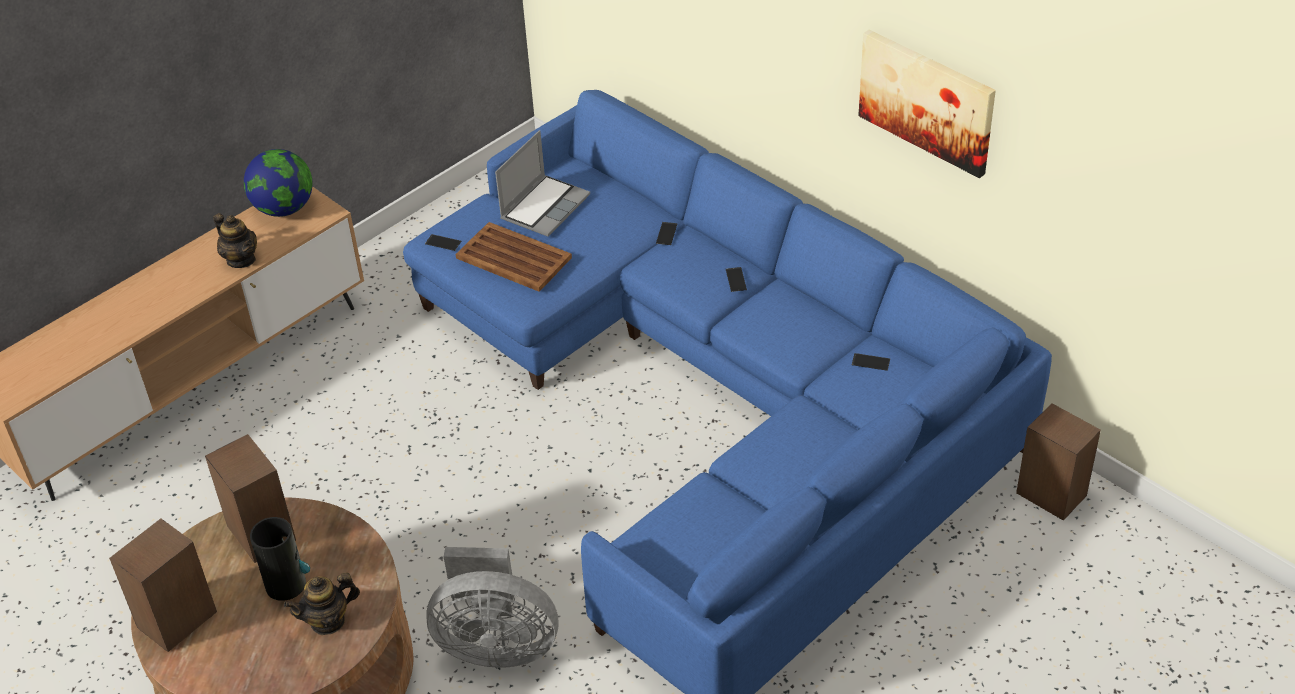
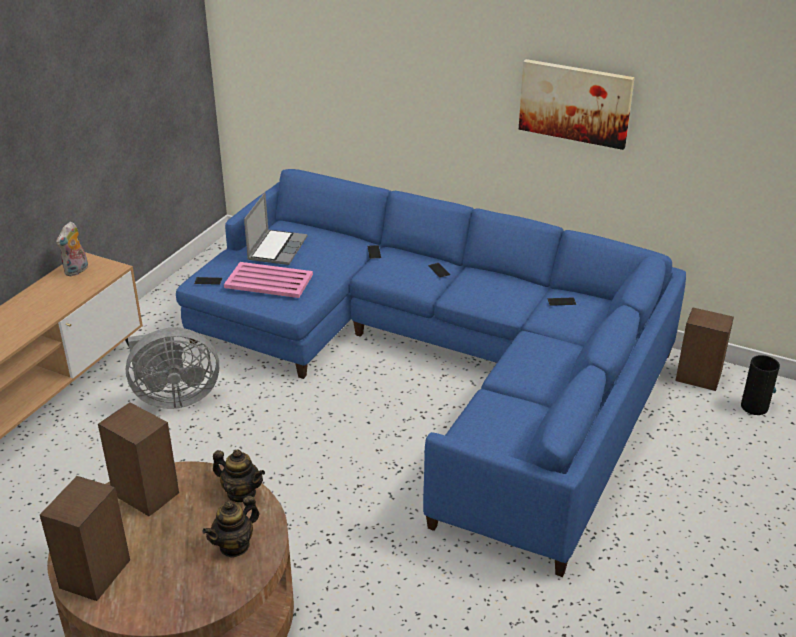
camera: 20 degrees left, 10 degrees down
teapot [213,213,257,268] -> teapot moved to [213,449,265,502]
globe [244,149,313,217] -> plush toy [56,222,88,276]
vase [250,517,310,601] -> vase moved to [741,355,780,415]
grey fan [426,547,558,668] -> grey fan moved to [126,327,219,409]
brown tray [456,222,572,292] -> pink tray [224,262,313,298]

